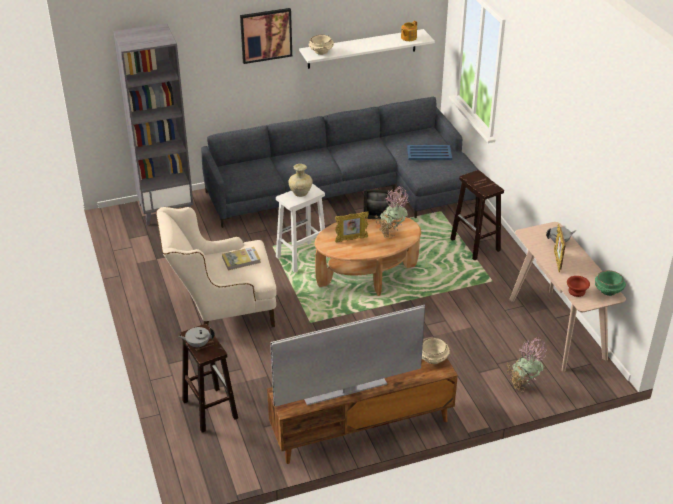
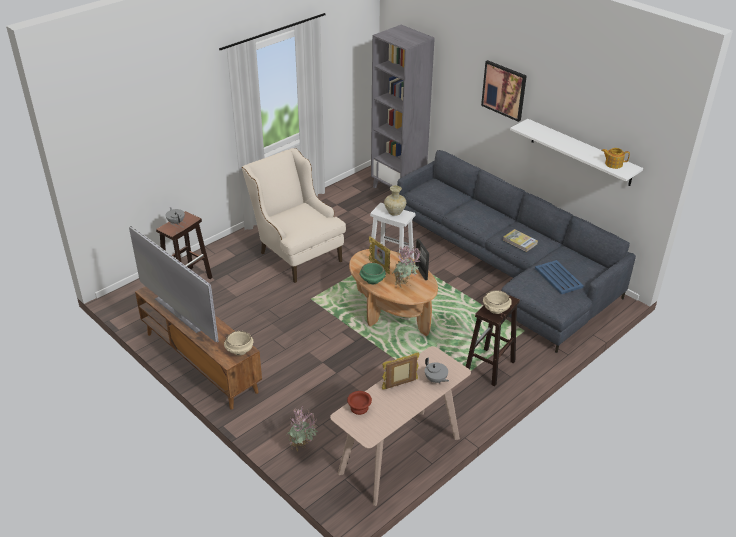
camera: 65 degrees right, 0 degrees up
book [222,247,261,271] -> book moved to [503,229,538,252]
beige bowl [309,35,334,55] -> beige bowl moved to [483,290,512,314]
green bowl [595,270,626,296] -> green bowl moved to [359,263,386,284]

